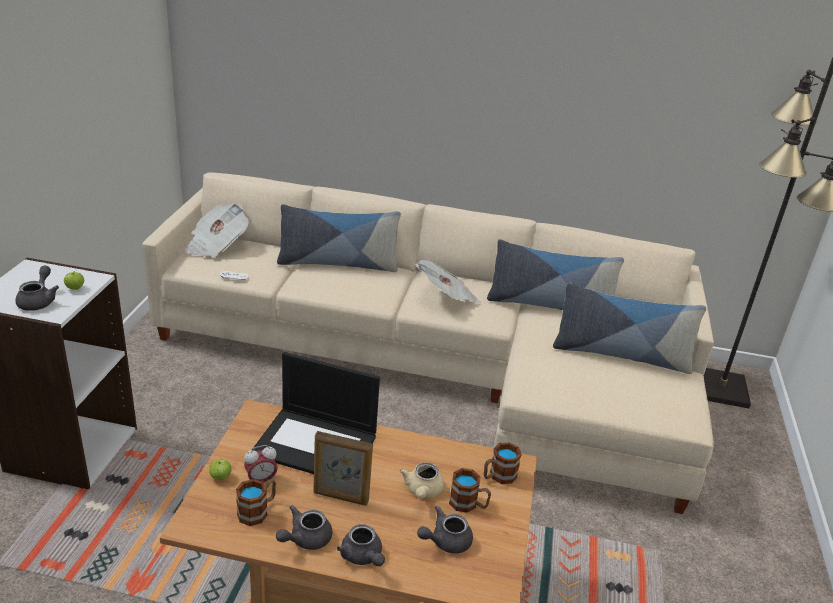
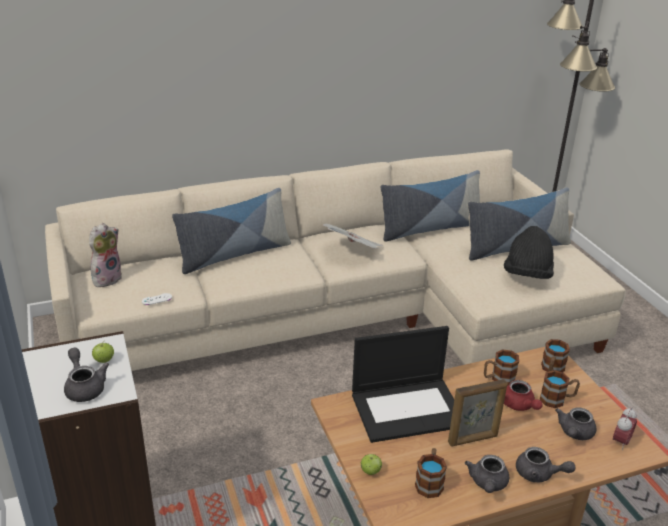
camera: 30 degrees left, 0 degrees up
newspaper [184,203,249,258] -> plush toy [89,223,122,287]
alarm clock [244,445,278,482] -> alarm clock moved to [613,407,637,450]
beige teapot [399,462,444,499] -> red teapot [504,380,543,411]
none -> mug [484,349,519,386]
none -> black hat [504,226,554,279]

